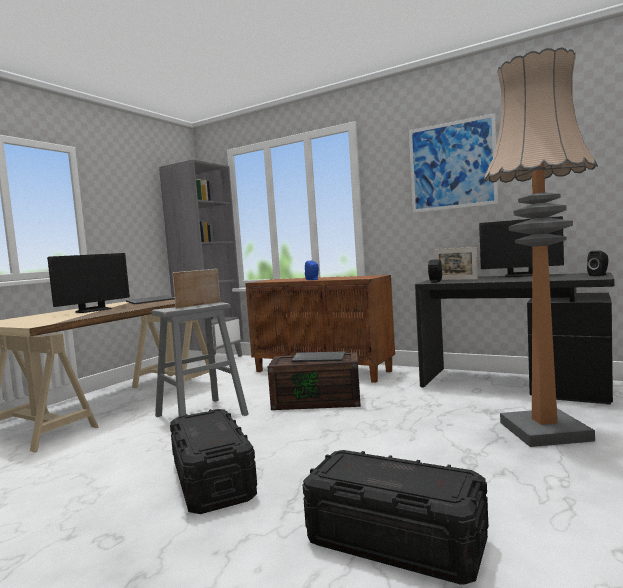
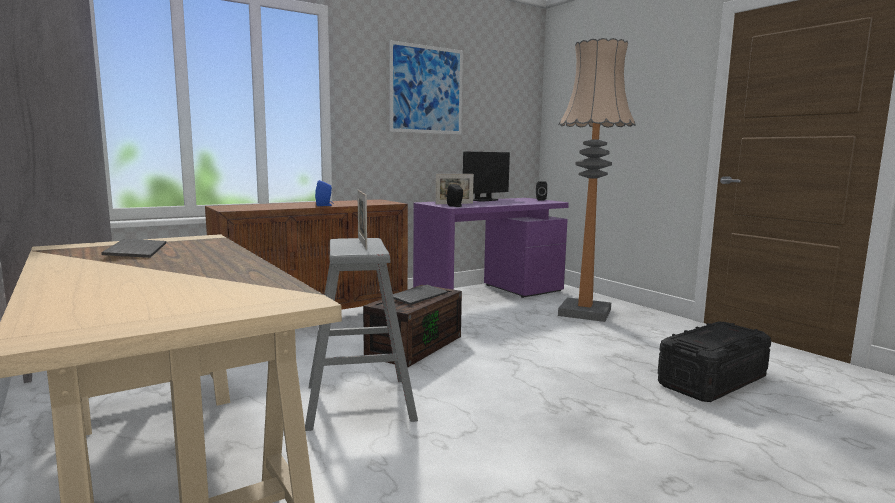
camera: 65 degrees left, 5 degrees up
monitor [47,253,130,313] -> none
black storage box [170,409,257,514] -> none
black desk [415,273,615,405] -> purple desk [413,198,569,298]

